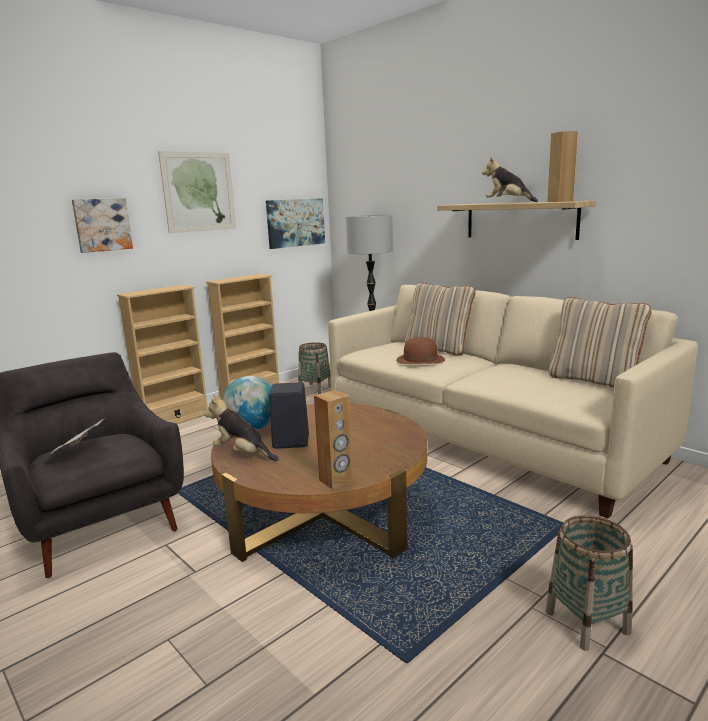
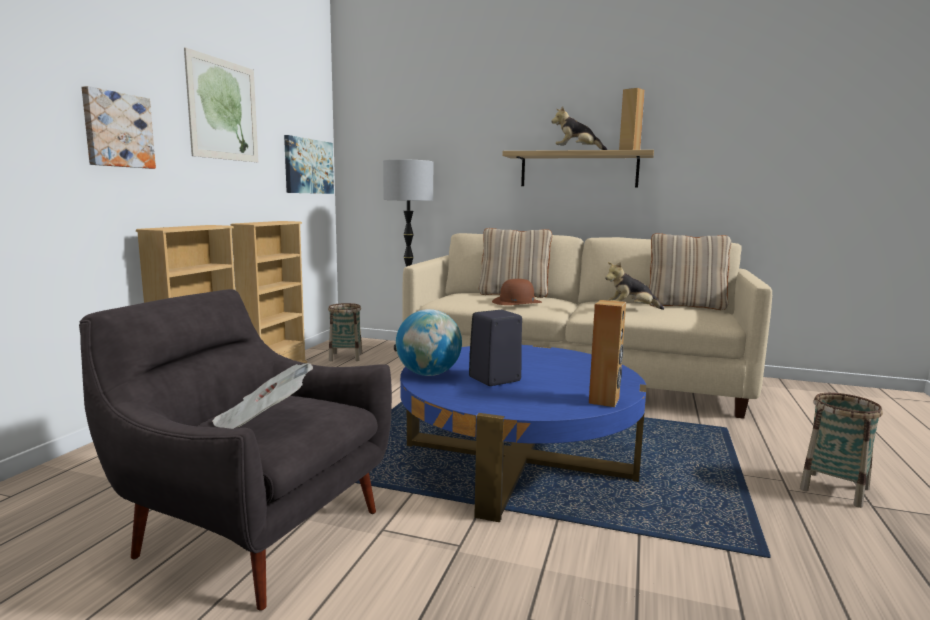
camera: 30 degrees left, 5 degrees down
plush toy [204,394,279,461] -> plush toy moved to [605,262,664,310]
brown coffee table [211,404,428,562] -> blue coffee table [400,345,646,522]

